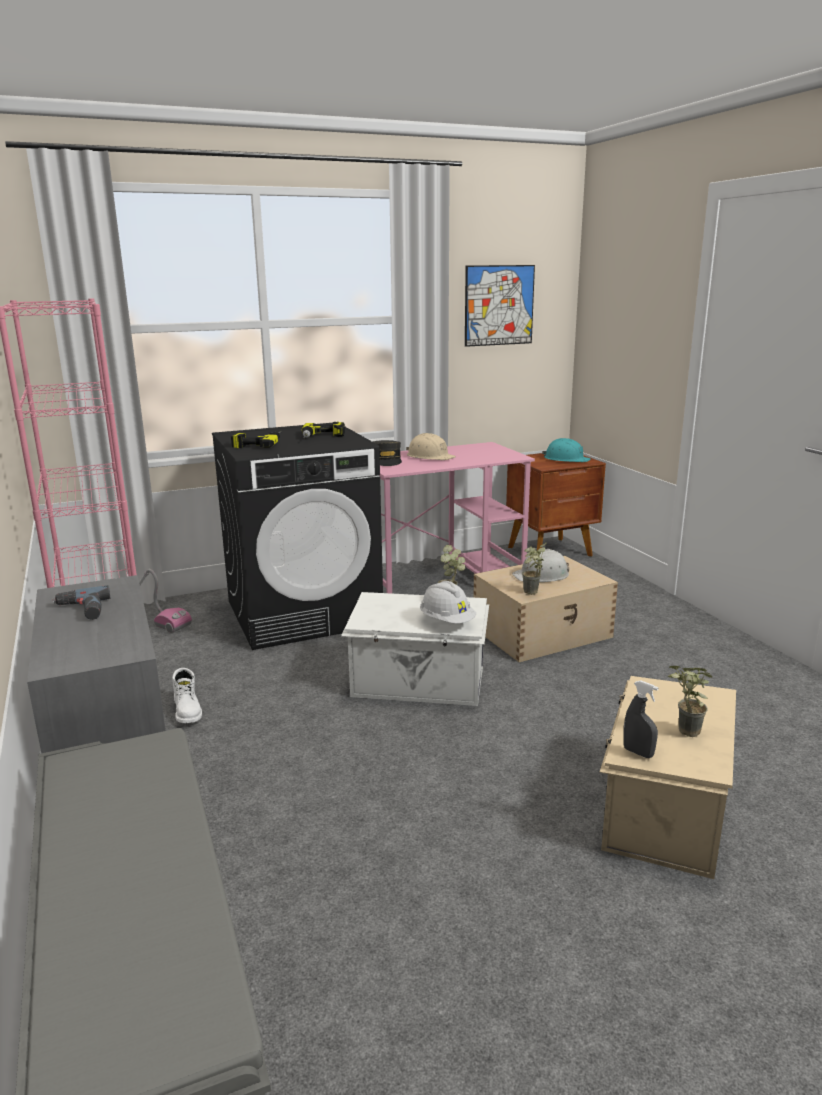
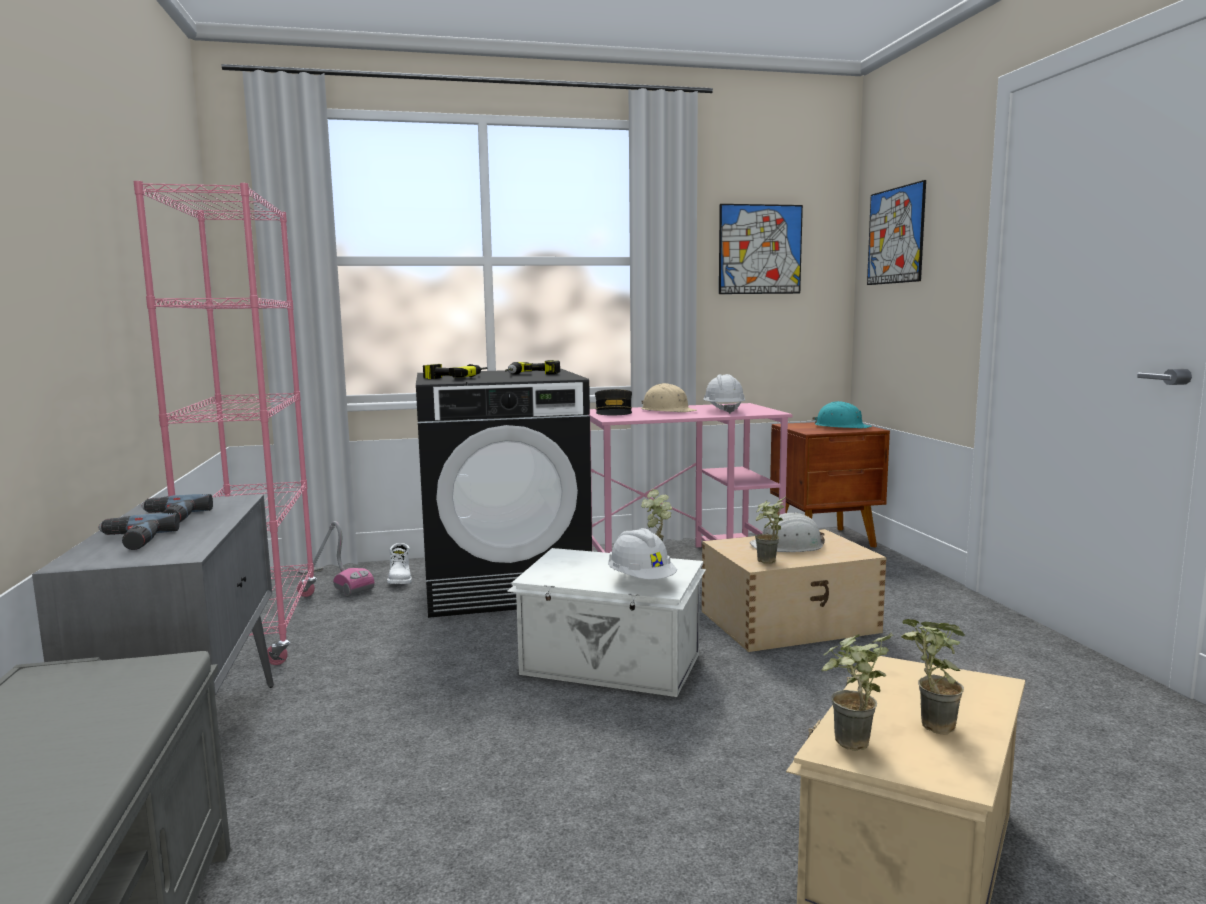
camera: 10 degrees right, 10 degrees down
white boot [172,668,202,723] -> white boot moved to [387,543,412,584]
grey spray bottle [623,680,659,758] -> potted plant [821,633,893,751]
none -> power drill [98,513,180,550]
none -> white hard hat [703,374,746,414]
none -> picture [867,180,926,285]

